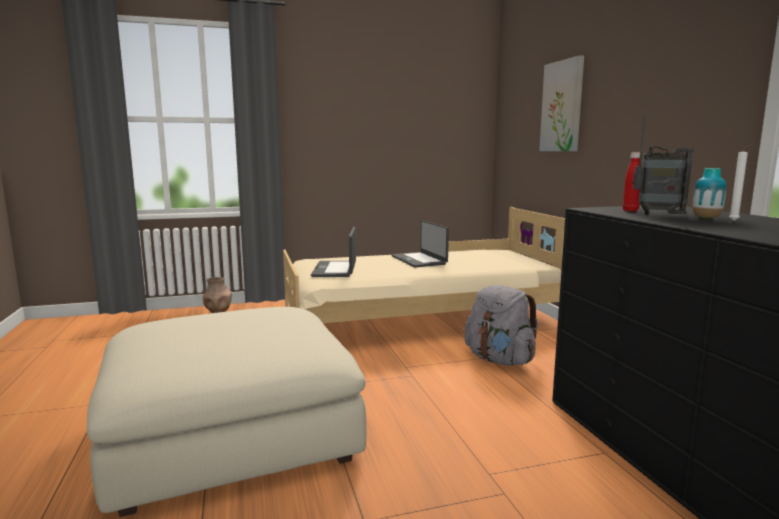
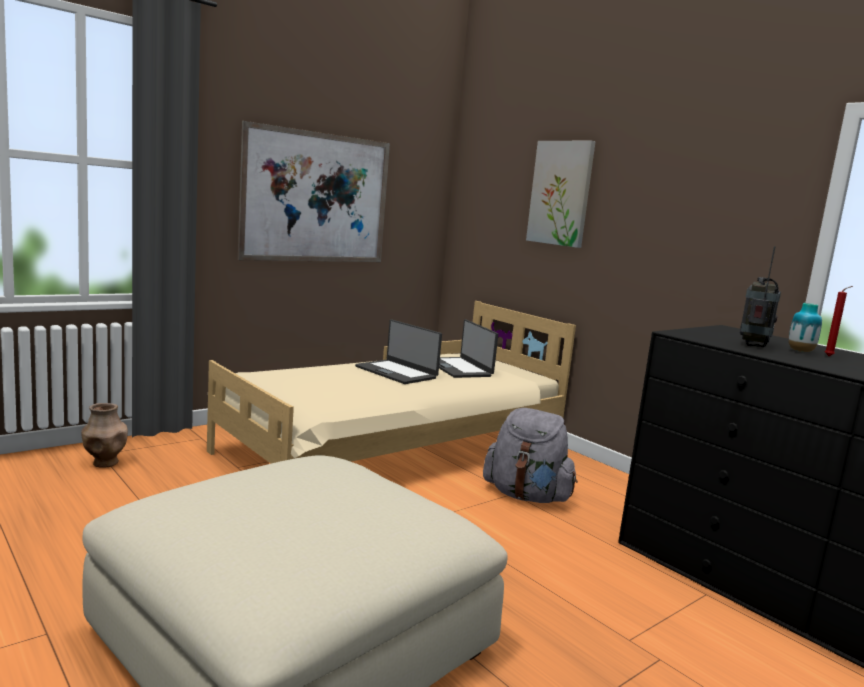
camera: 25 degrees left, 0 degrees up
laptop [311,227,356,277] -> laptop moved to [439,319,498,378]
red bottle [623,152,640,211] -> none
radio [632,114,694,214] -> radio turned 60 degrees counterclockwise [740,246,781,347]
white candle [729,144,754,221] -> red candle [825,286,853,356]
none -> picture [238,121,390,262]

